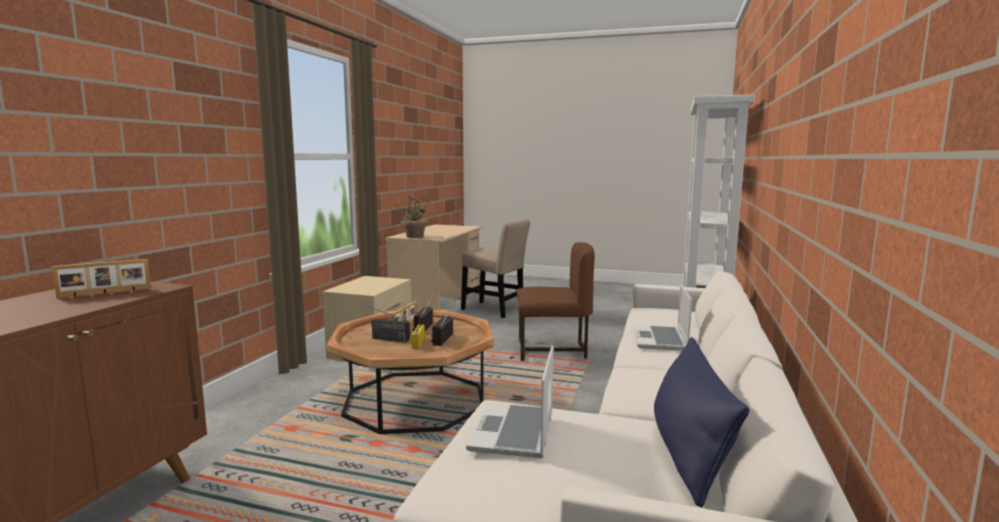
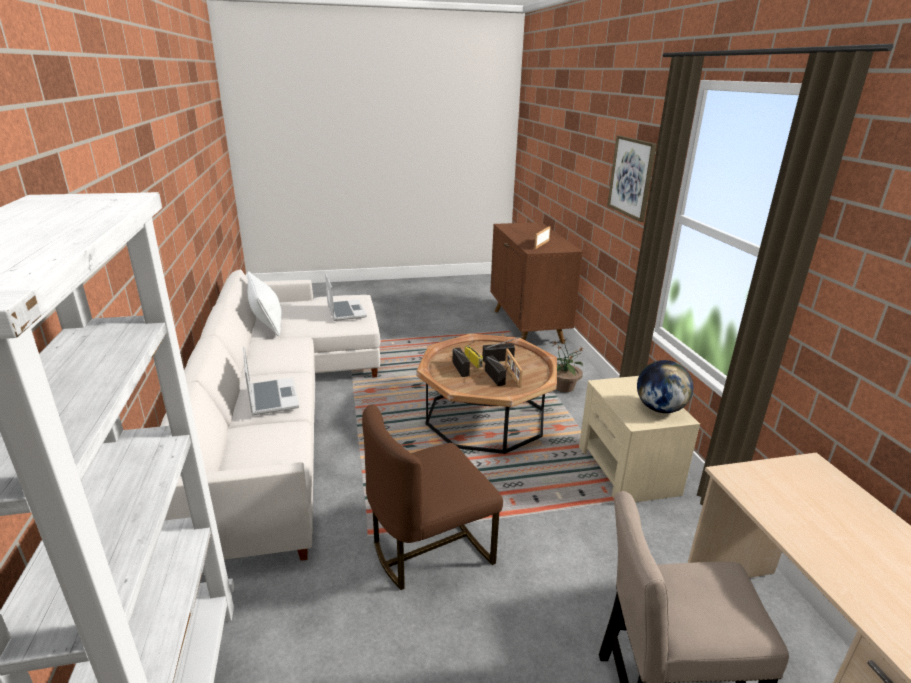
camera: 150 degrees right, 15 degrees up
potted plant [396,194,435,238] -> potted plant moved to [553,337,583,392]
blue pillow [654,337,749,508] -> white pillow [247,271,282,336]
none -> picture [607,136,656,222]
none -> globe [637,360,693,413]

